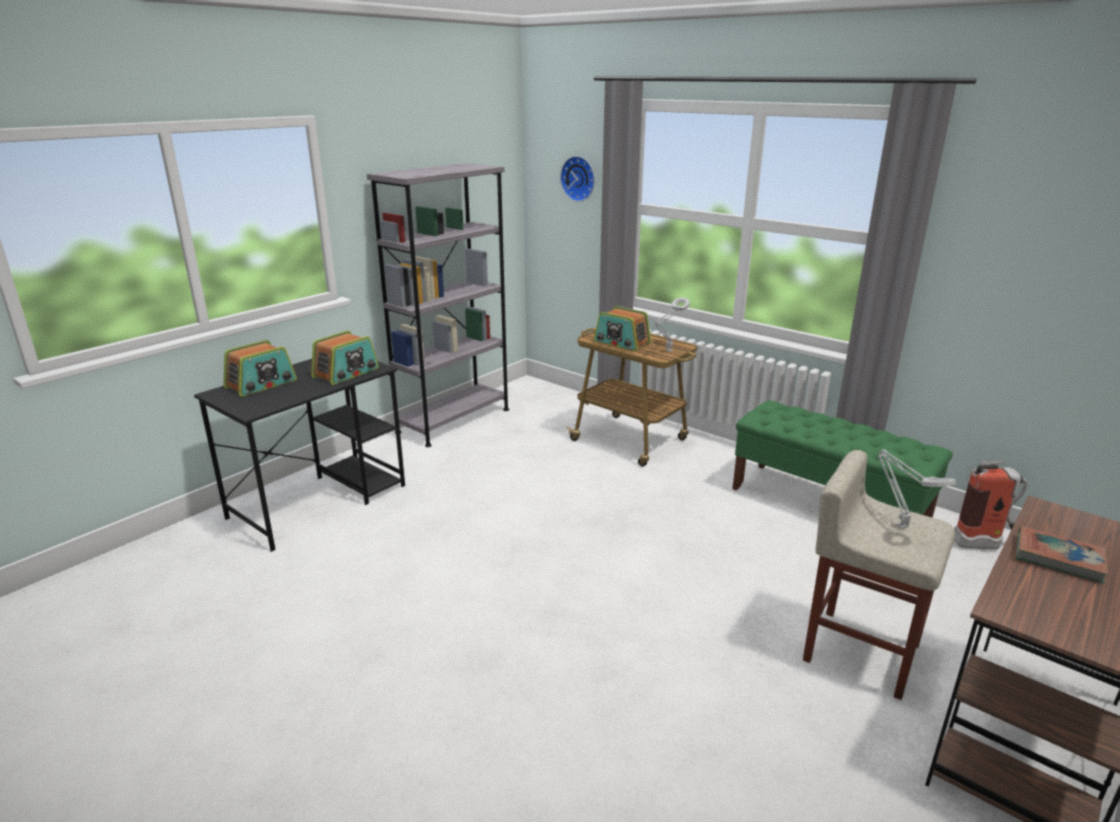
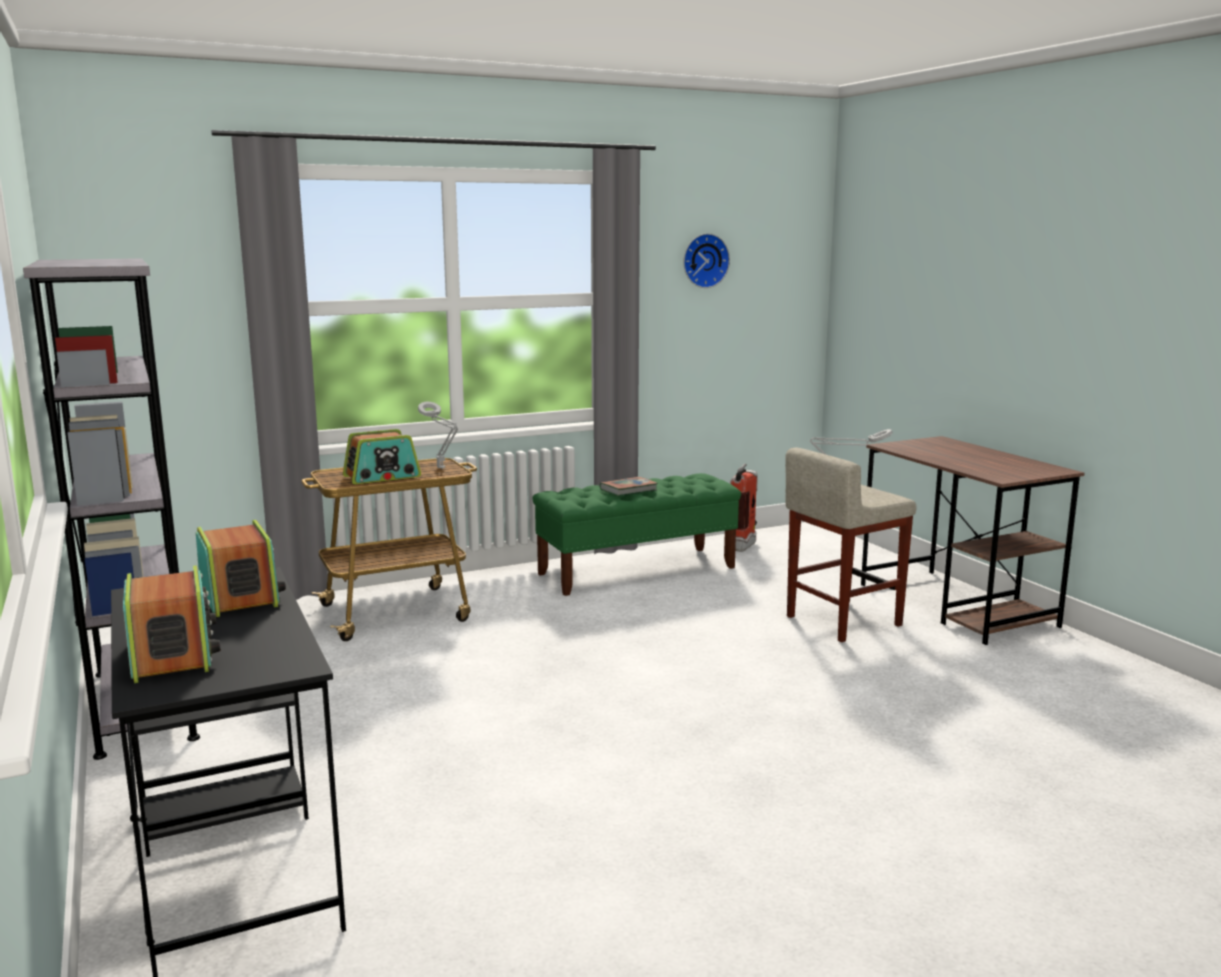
camera: 65 degrees left, 10 degrees down
wall clock [560,156,595,202] -> wall clock moved to [683,233,730,288]
book [1016,526,1108,584] -> book moved to [600,477,658,496]

